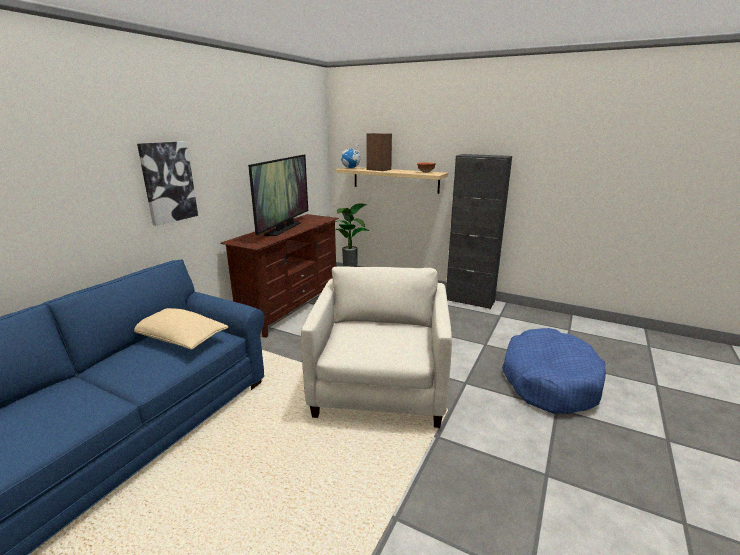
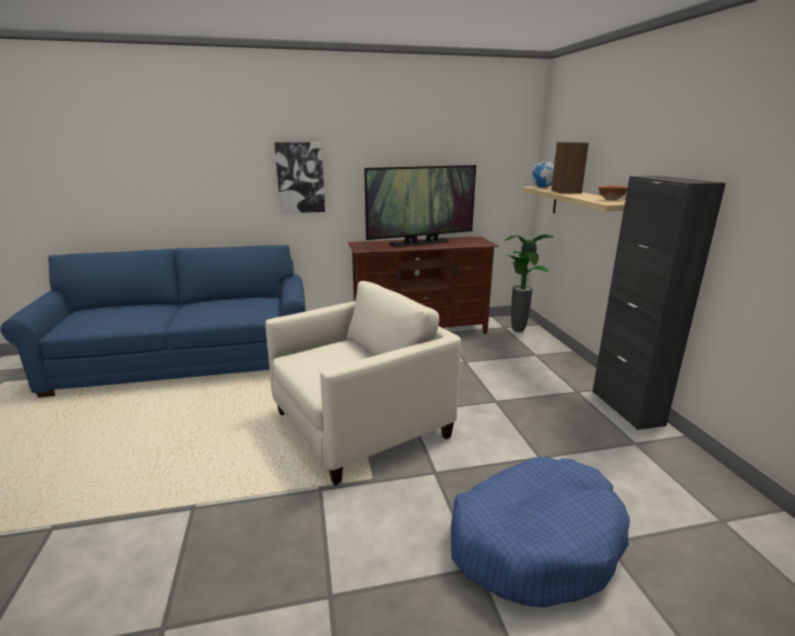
camera: 50 degrees right, 0 degrees up
beige pillow [134,308,228,349] -> none

